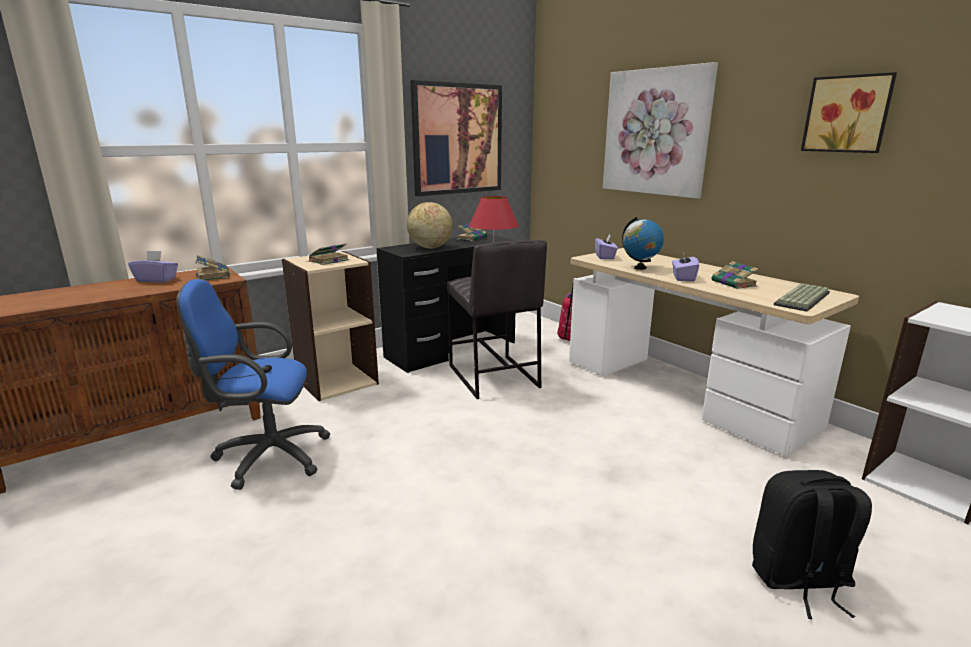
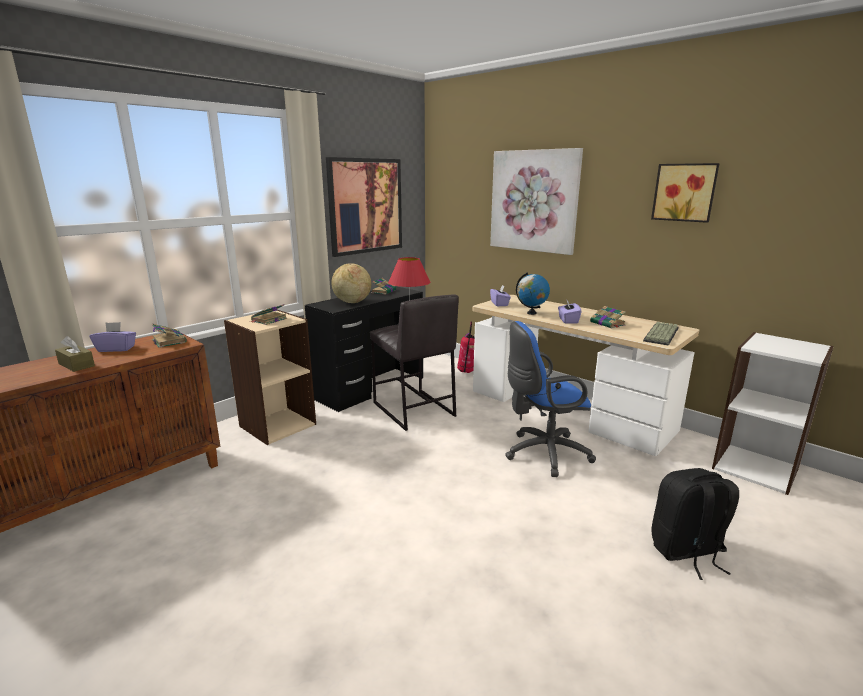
camera: 10 degrees left, 0 degrees up
blue office chair [176,279,330,490] -> blue office chair moved to [505,321,596,477]
none -> brown tissue box [55,336,95,372]

